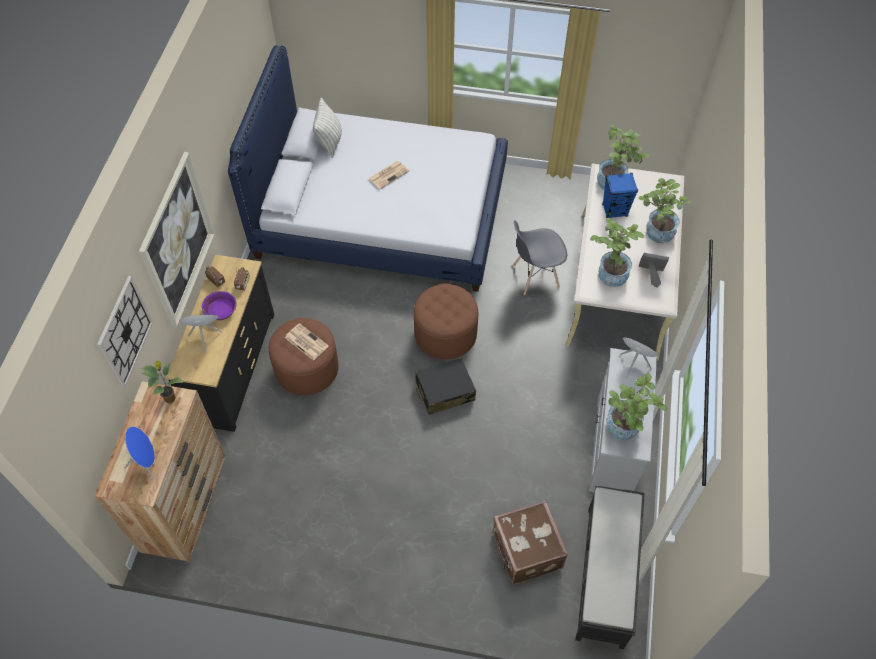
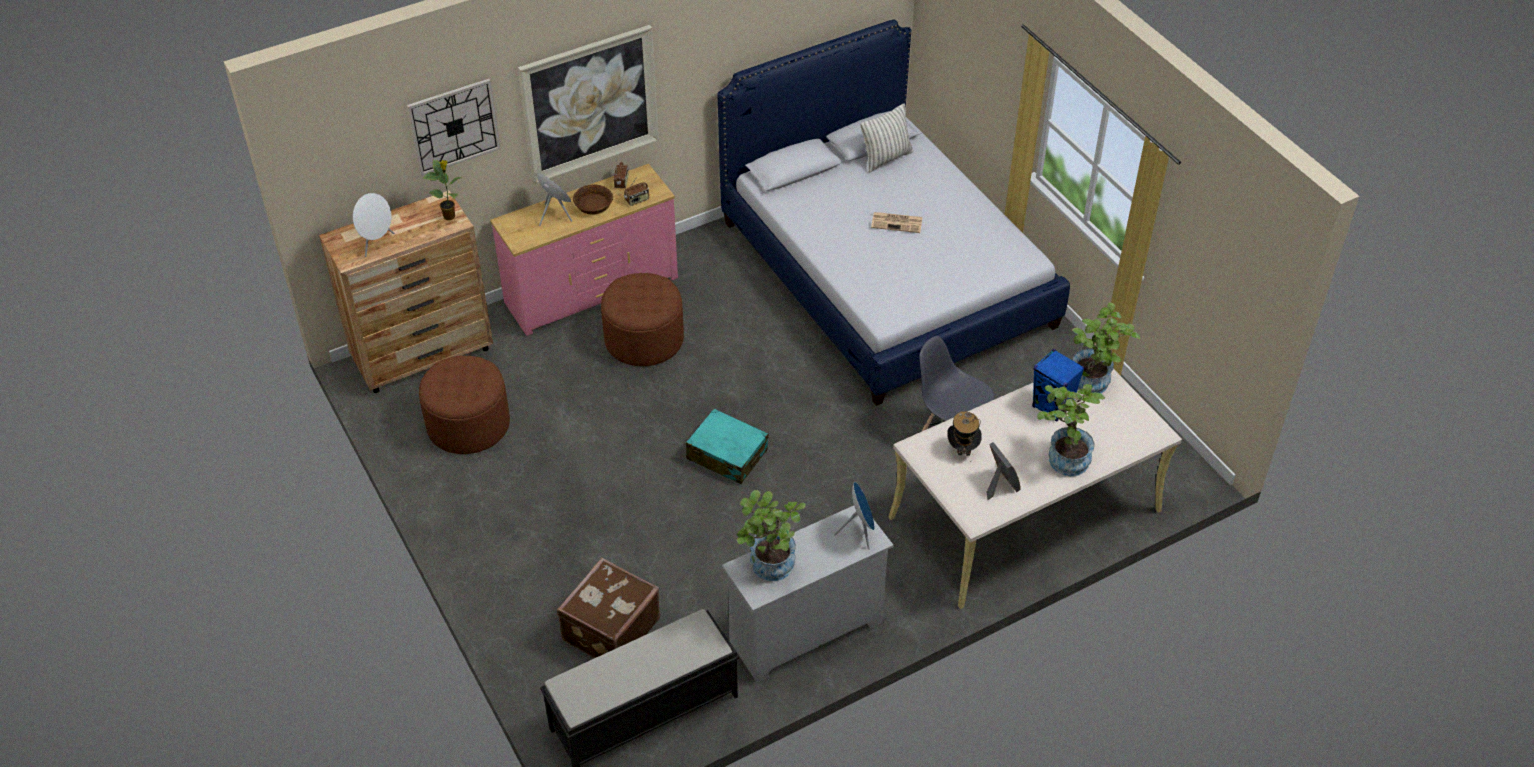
camera: 50 degrees right, 10 degrees down
blue speaker [125,427,155,479] -> white speaker [353,193,395,257]
black dresser [166,255,274,432] -> pink dresser [490,164,678,336]
purple bowl [202,291,236,320] -> brown bowl [573,185,613,215]
newspaper [285,323,329,361] -> none
brown ottoman [414,283,478,359] -> brown ottoman moved to [419,356,510,454]
black suitcase [415,358,476,415] -> turquoise suitcase [686,409,768,484]
potted plant [590,218,644,287] -> hat [947,411,982,463]

